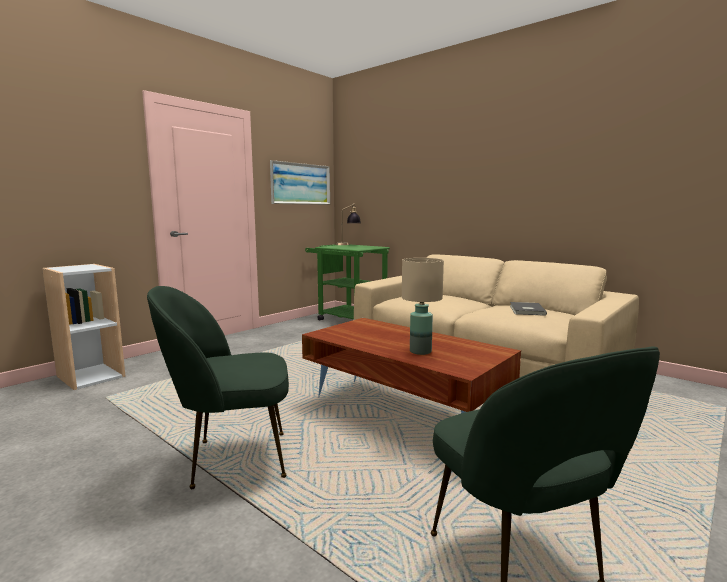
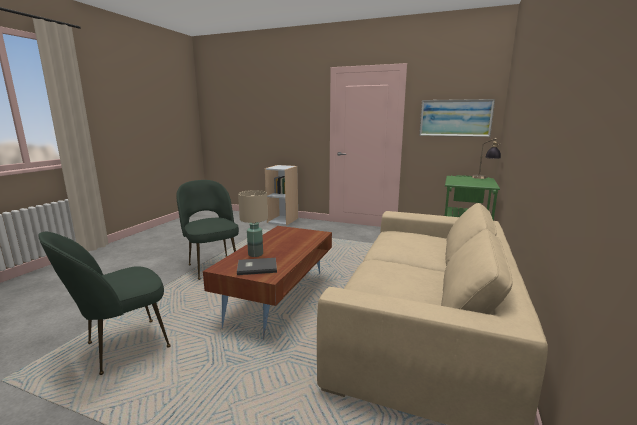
camera: 70 degrees right, 5 degrees up
grey book [510,302,547,316] -> grey book moved to [237,258,277,275]

